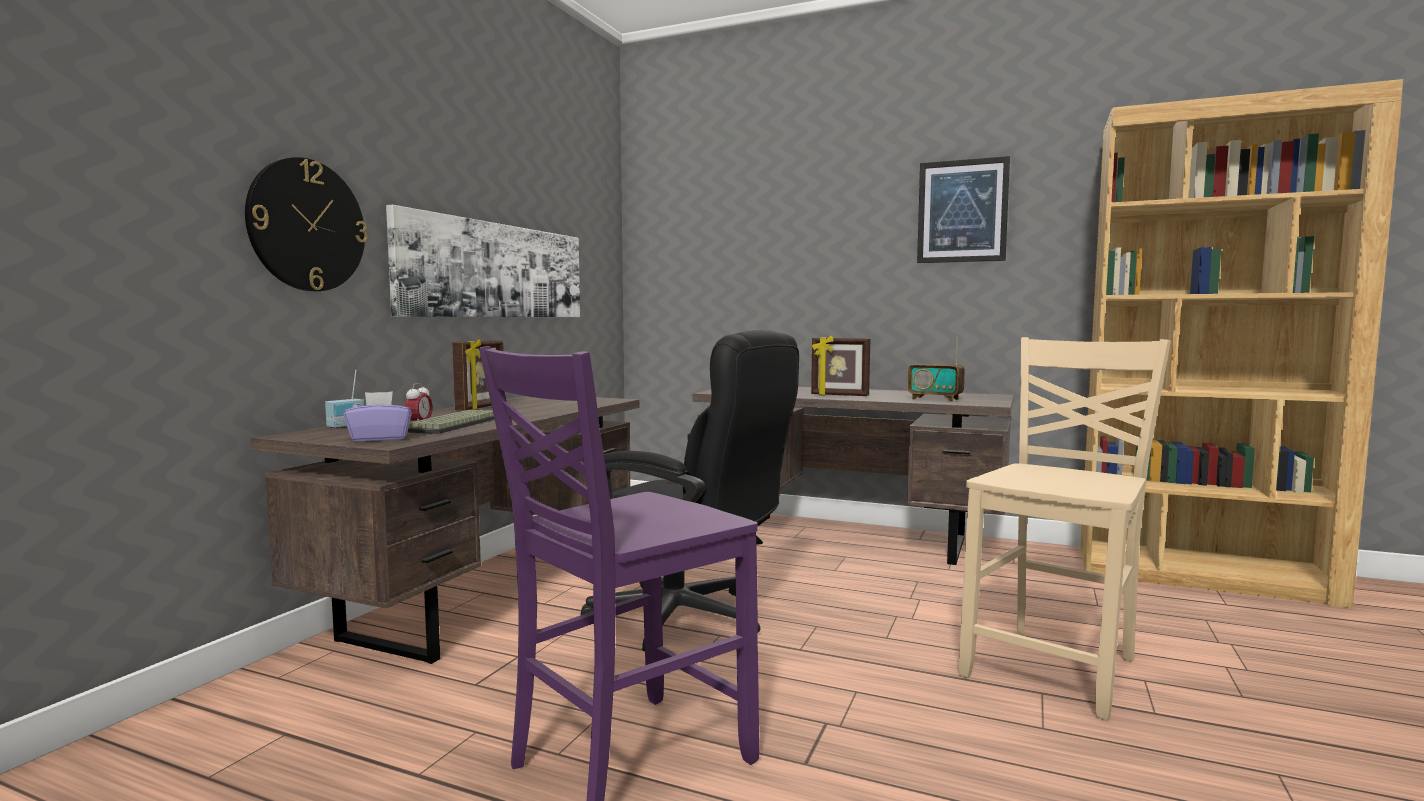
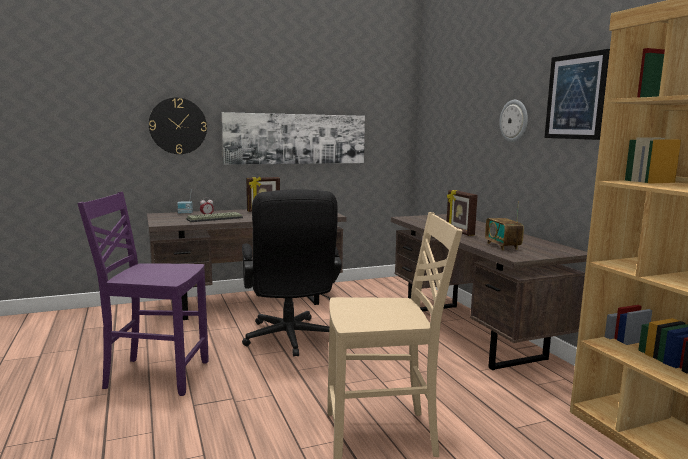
camera: 45 degrees right, 5 degrees up
purple tissue box [343,391,412,442] -> none
none -> wall clock [499,100,528,142]

